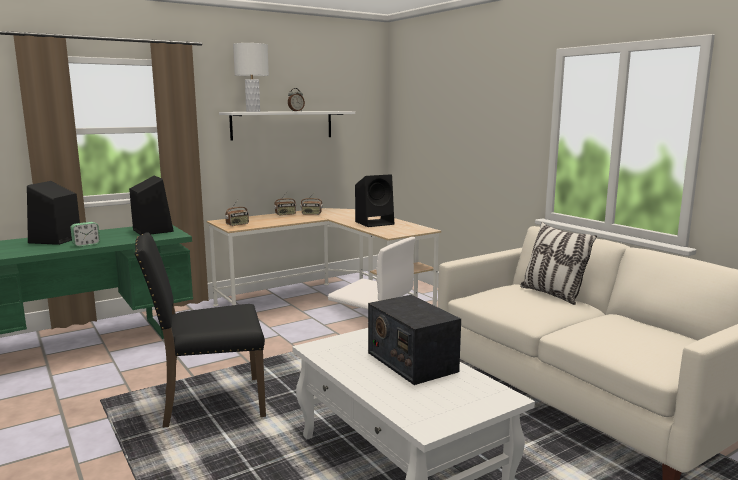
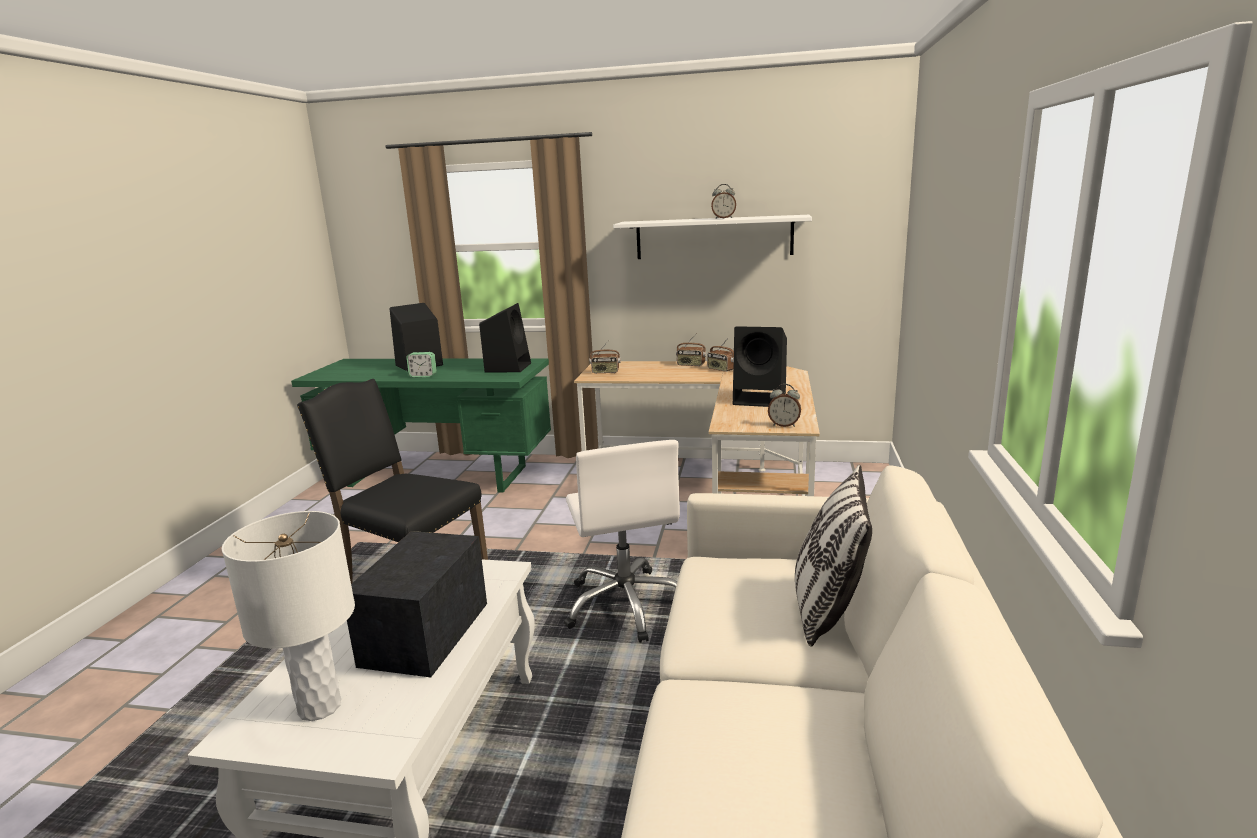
camera: 45 degrees right, 5 degrees up
white table lamp [233,43,269,112] -> white table lamp moved to [222,511,355,721]
none -> alarm clock [768,384,801,427]

